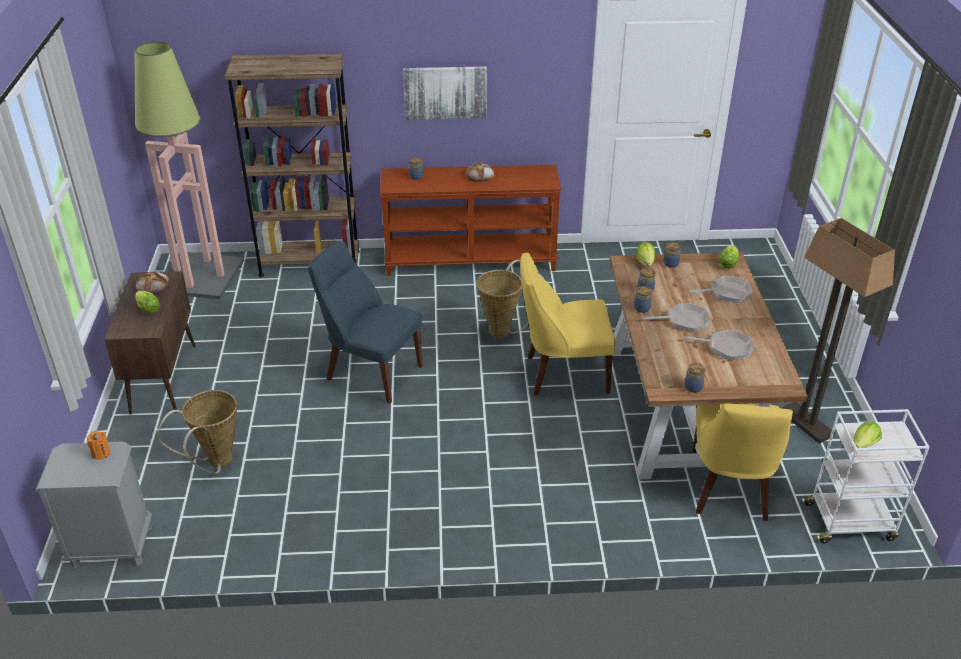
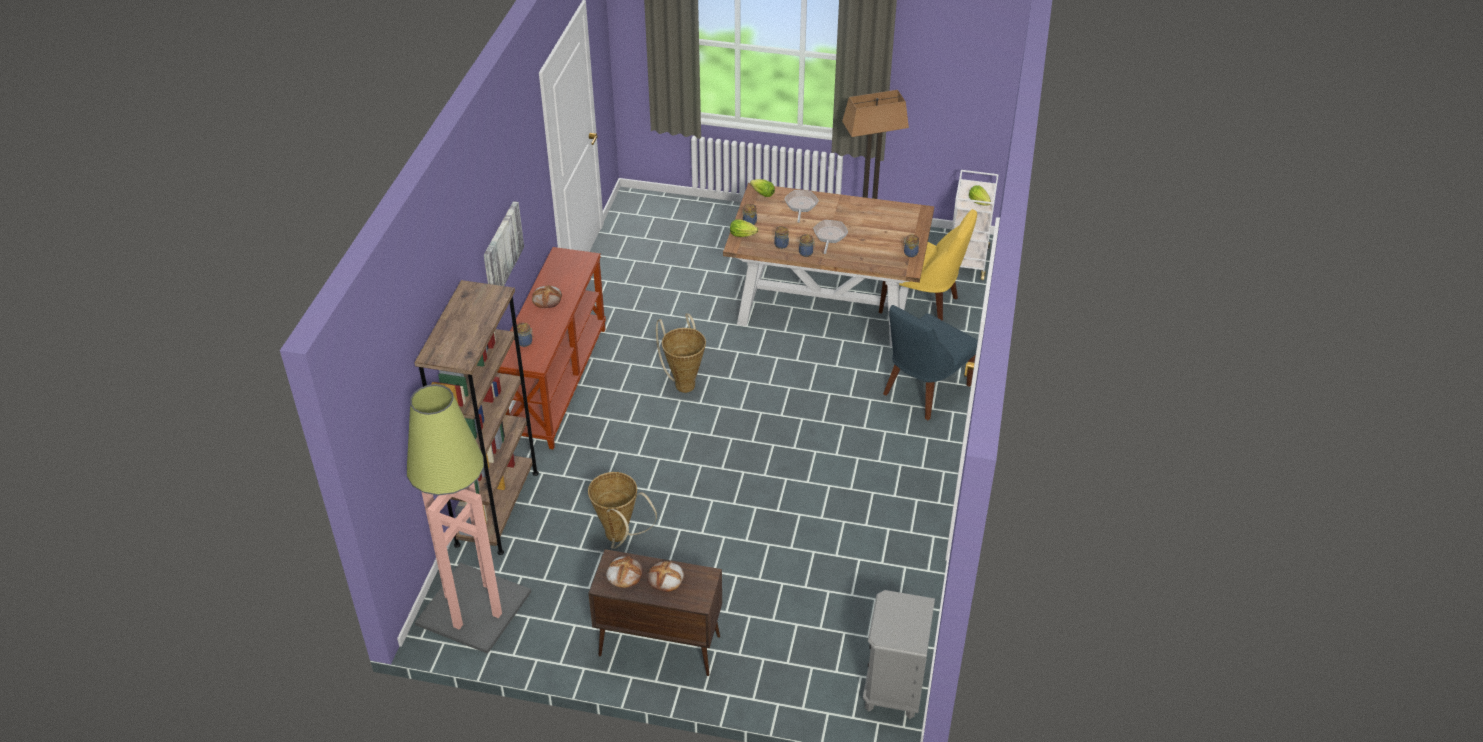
camera: 75 degrees left, 5 degrees up
orange candle [87,431,111,460] -> none
lettuce [135,291,160,313] -> bread [647,561,684,592]
basket [158,390,237,474] -> basket moved to [588,472,657,549]
blue chair [308,240,423,404] -> blue chair moved to [883,305,978,420]
yellow chair [520,253,615,396] -> none
frying pan [684,329,753,360] -> none

